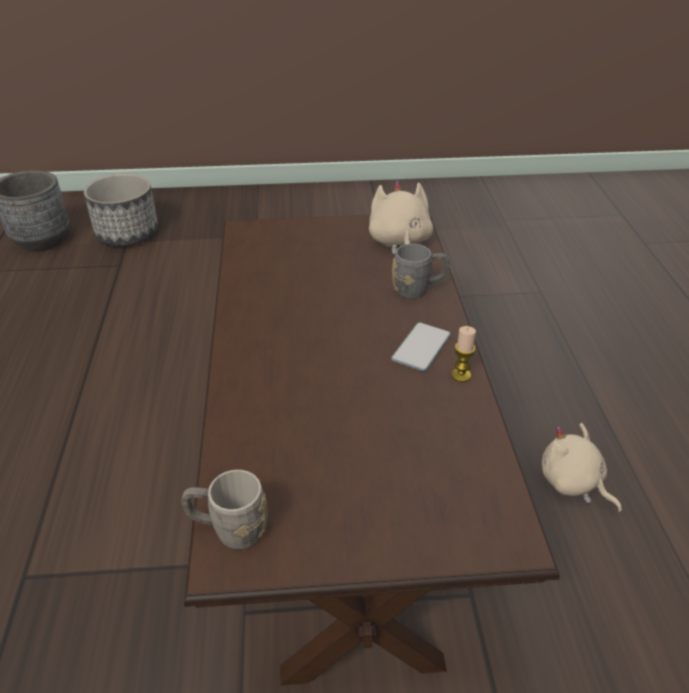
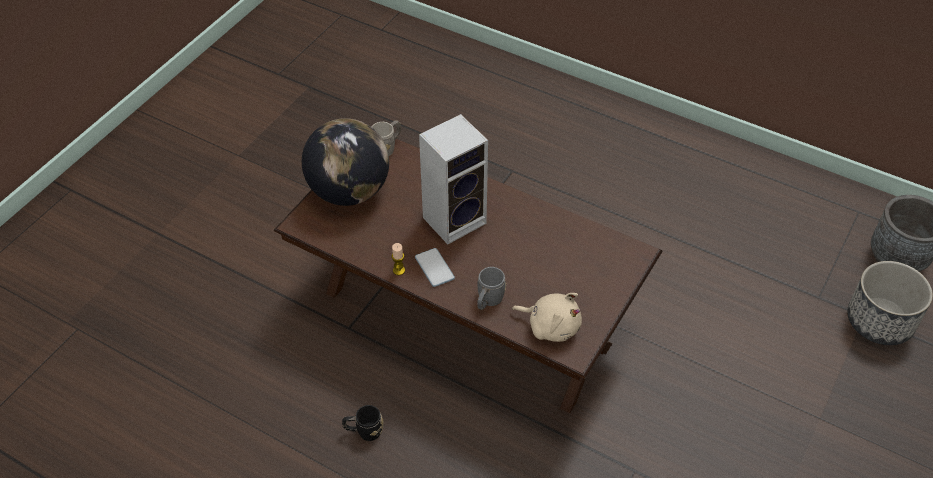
camera: 125 degrees right, 10 degrees up
beige plush toy [542,423,622,512] -> black mug [342,405,384,441]
none -> globe [302,118,389,206]
none -> speaker [419,114,488,244]

